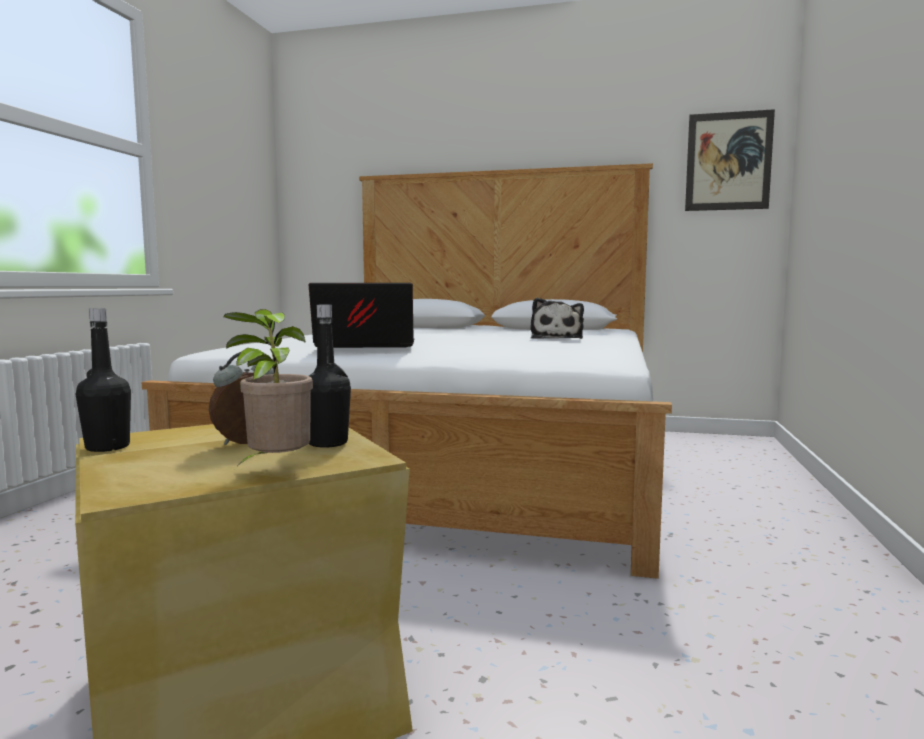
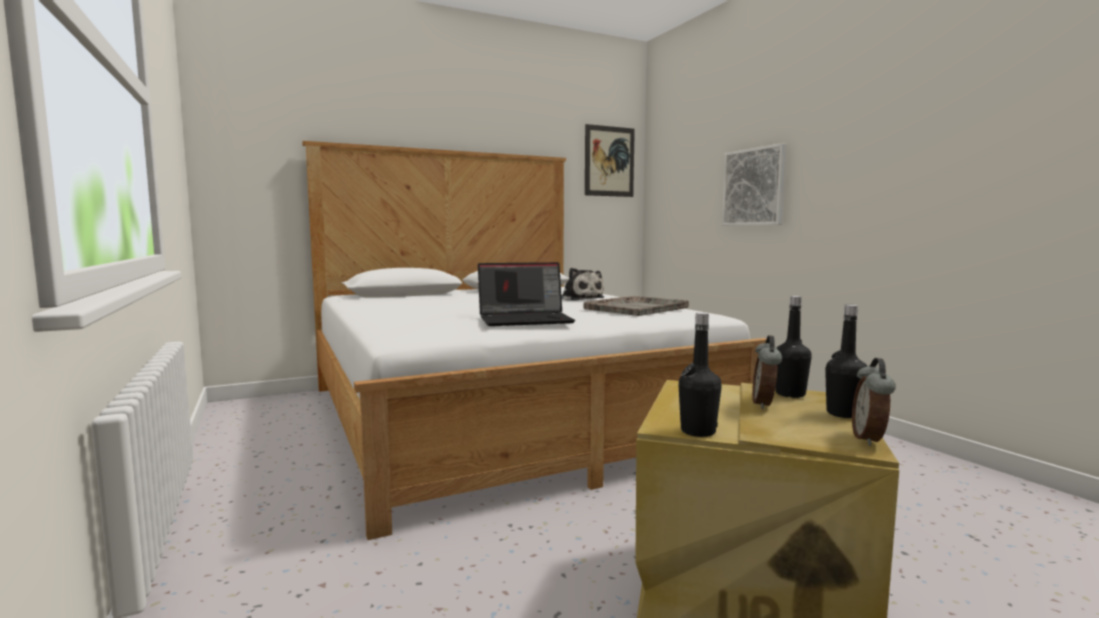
camera: 40 degrees left, 0 degrees up
potted plant [223,309,313,464] -> black bottle [825,305,868,418]
laptop [309,283,414,348] -> laptop turned 150 degrees counterclockwise [478,262,575,326]
none -> grey tray [583,296,689,316]
none -> picture [722,143,786,226]
none -> alarm clock [852,358,895,446]

